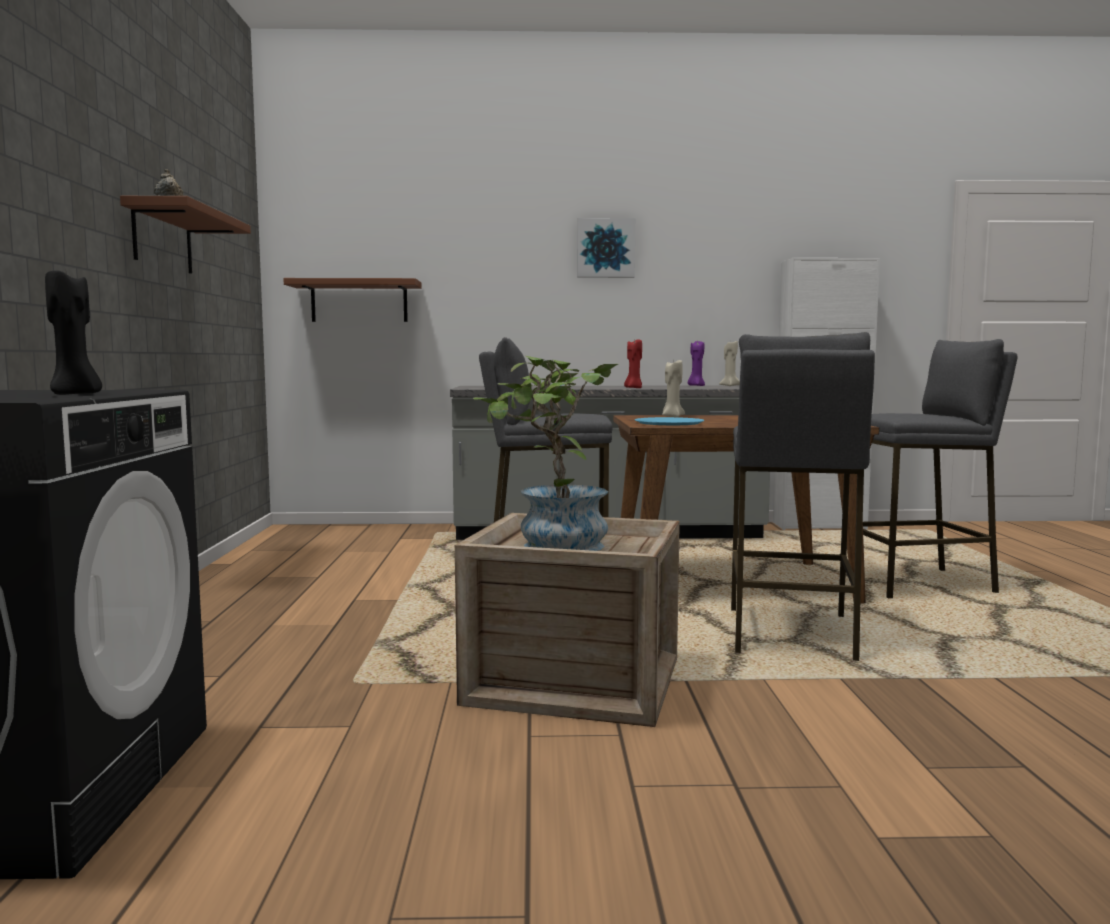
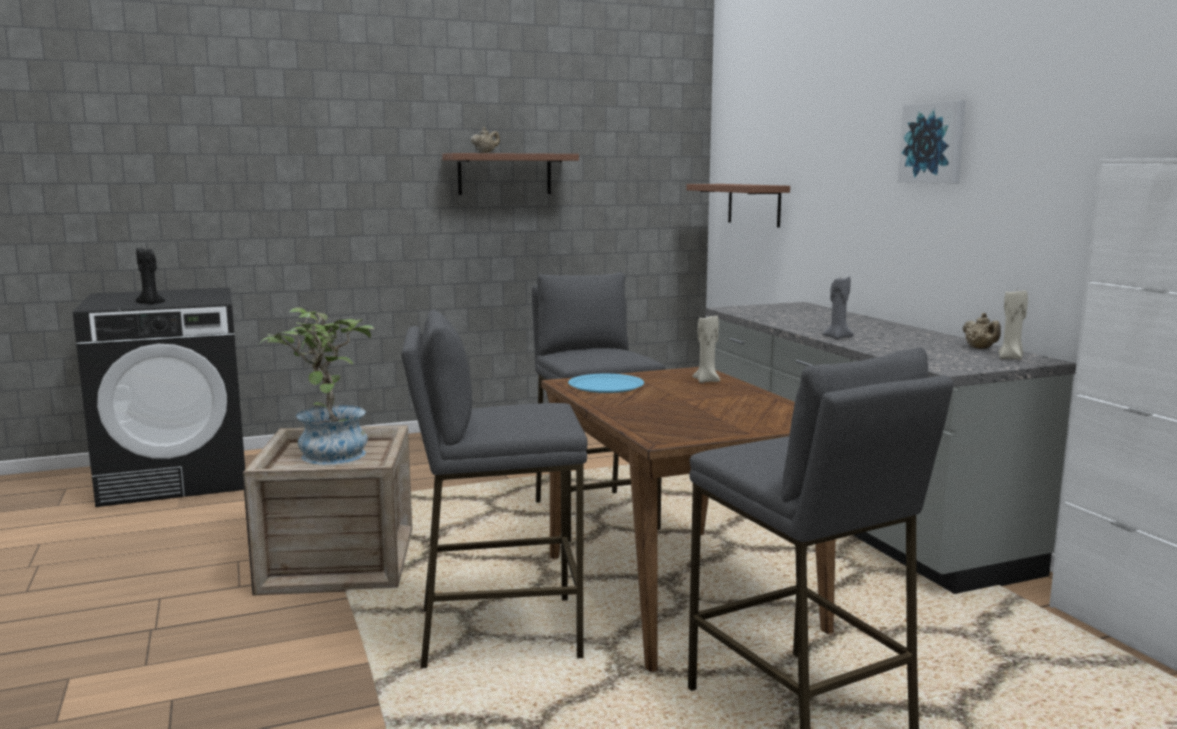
camera: 70 degrees right, 5 degrees up
red candle [624,340,642,388] -> grey candle [822,276,854,339]
purple candle [688,341,705,386] -> beige teapot [963,313,1001,349]

